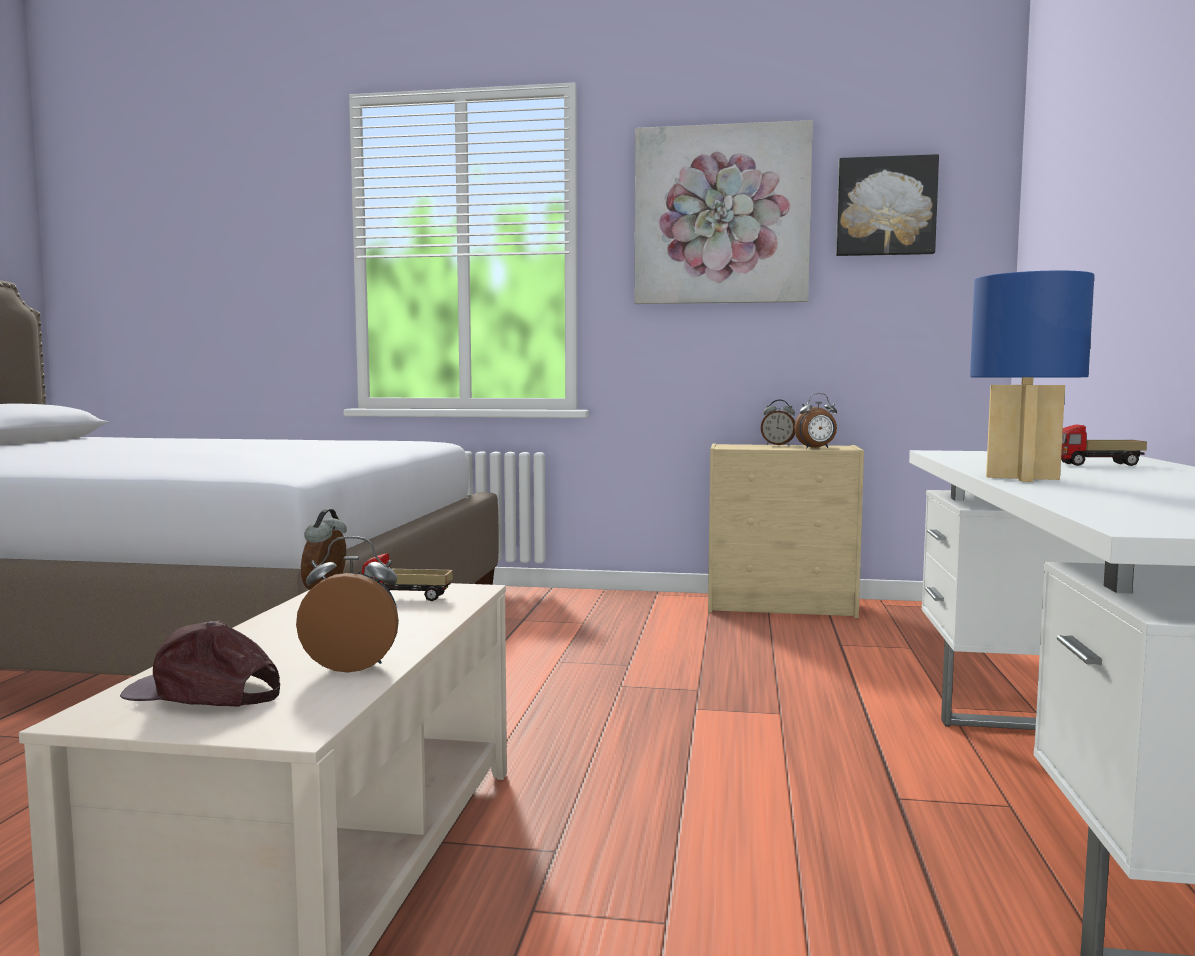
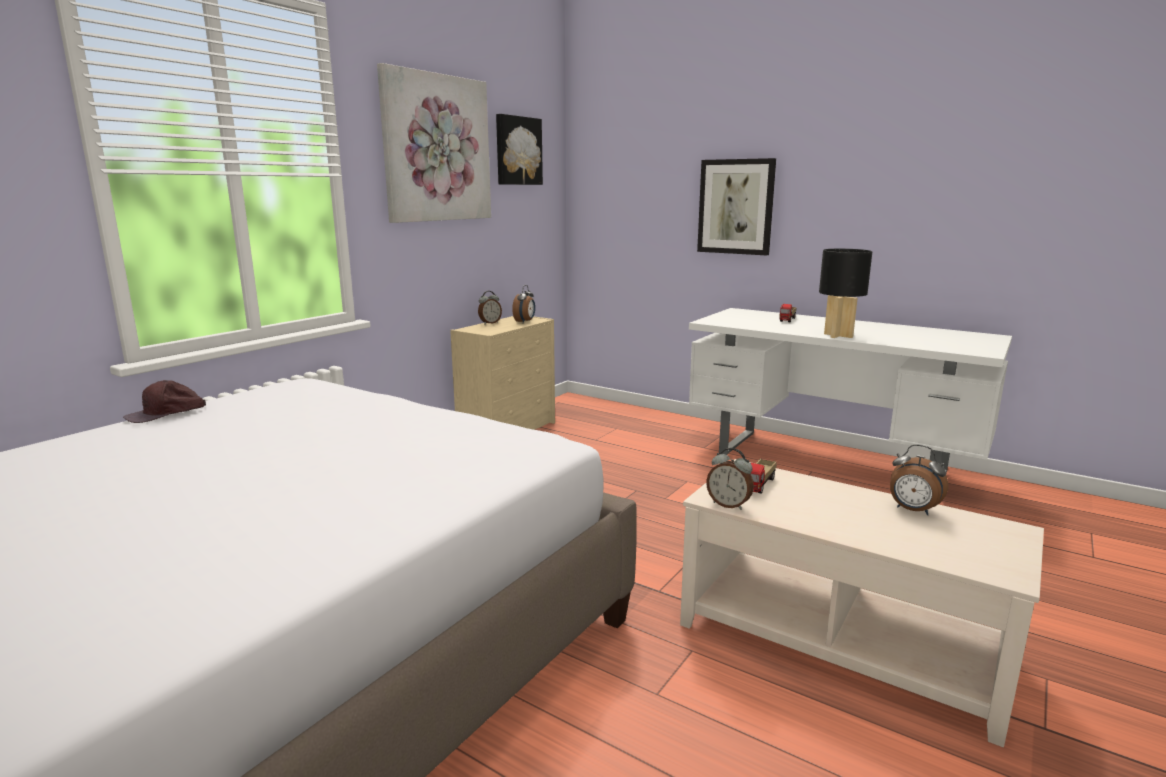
camera: 65 degrees left, 10 degrees up
brown cap [120,621,280,707] -> brown cap moved to [123,380,206,423]
alarm clock [296,536,399,673] -> alarm clock turned 75 degrees counterclockwise [890,444,948,515]
blue table lamp [970,270,1094,482] -> black table lamp [819,249,872,338]
none -> picture [697,158,776,255]

